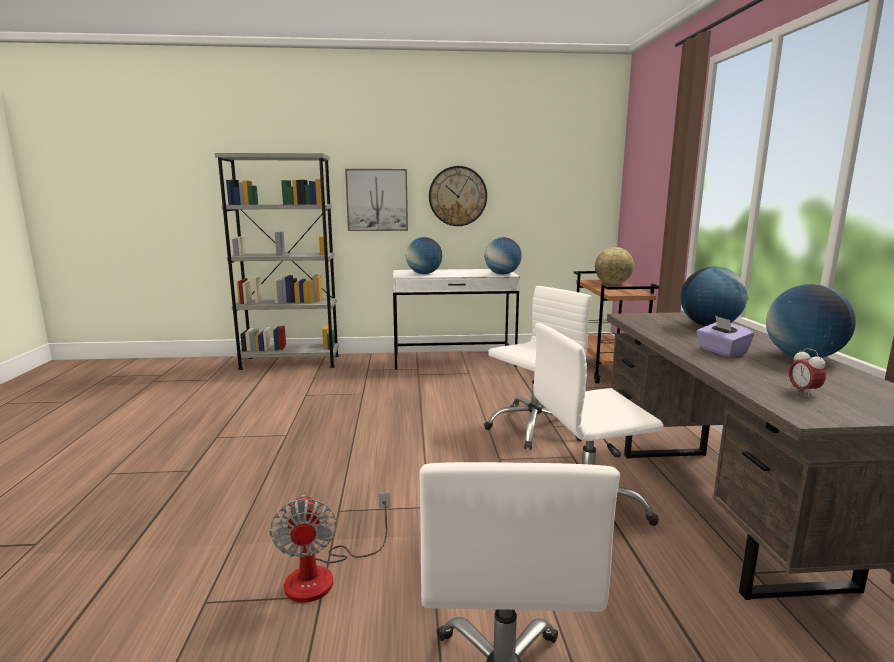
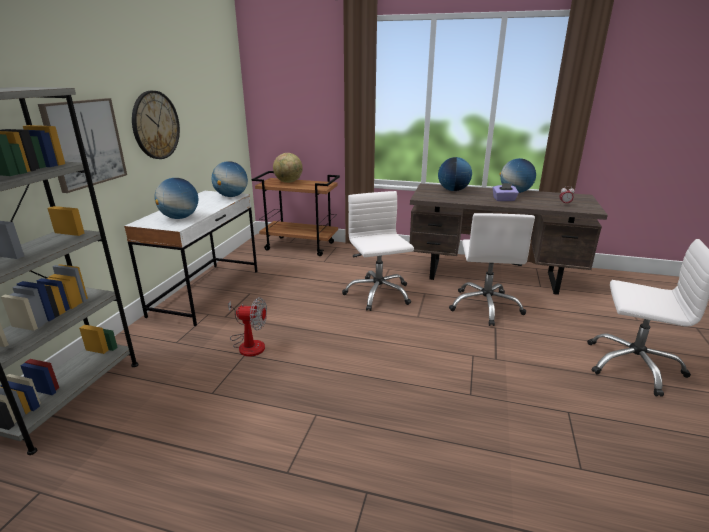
camera: 70 degrees left, 10 degrees up
fan [270,493,390,603] -> fan moved to [228,297,267,357]

